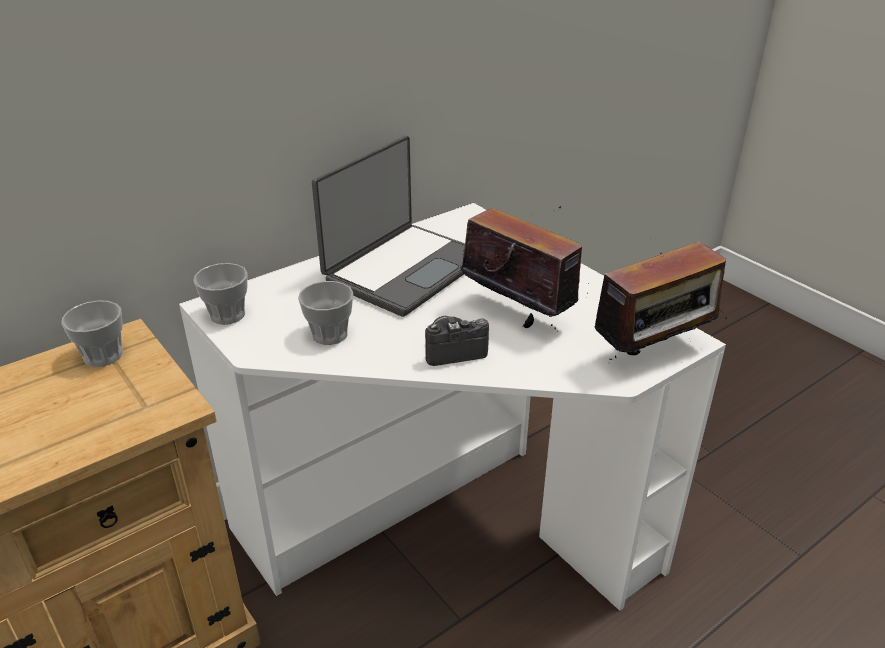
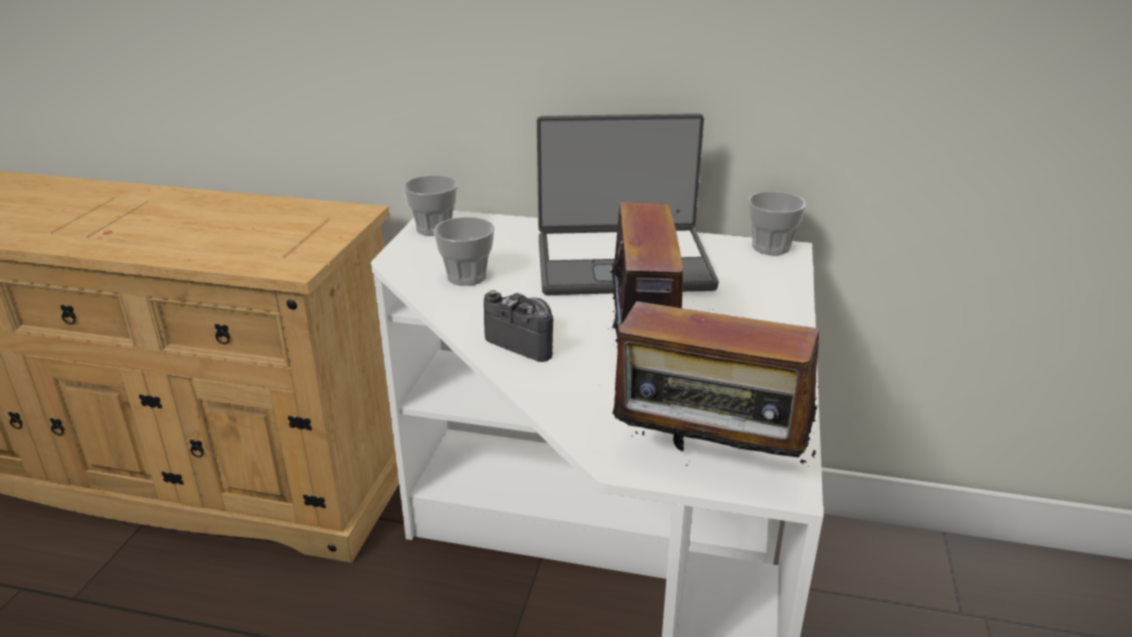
camera: 50 degrees right, 5 degrees down
cup [61,300,123,367] -> cup moved to [748,191,806,255]

